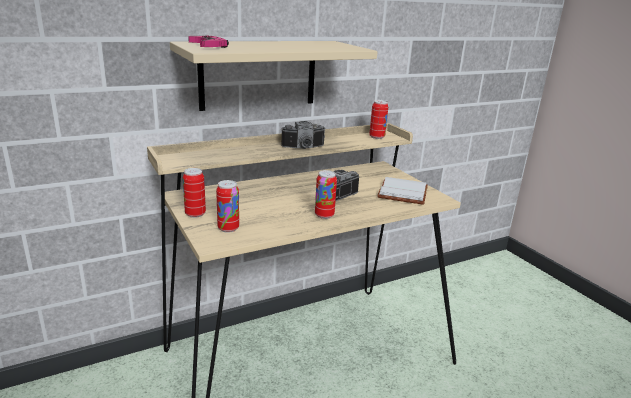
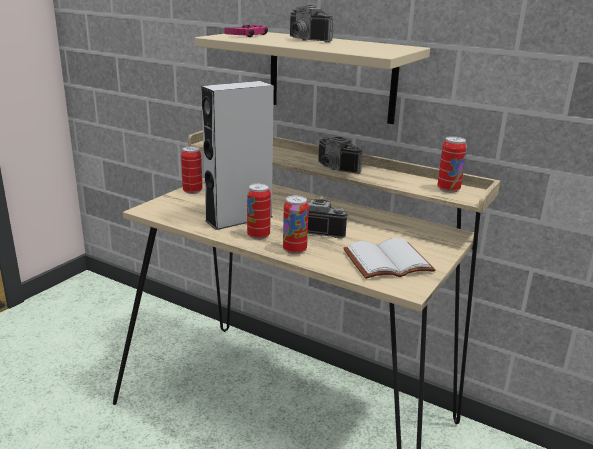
camera: 60 degrees right, 0 degrees up
can [216,180,239,233] -> can moved to [283,195,309,255]
none -> grey speaker [201,81,274,230]
none -> camera [290,5,333,43]

